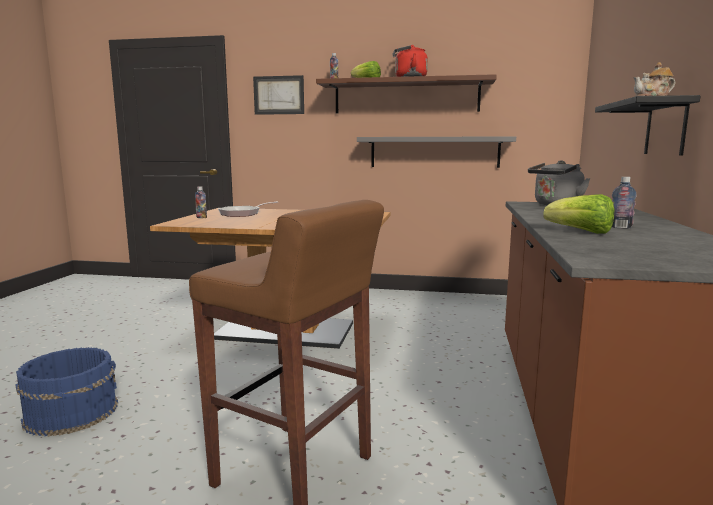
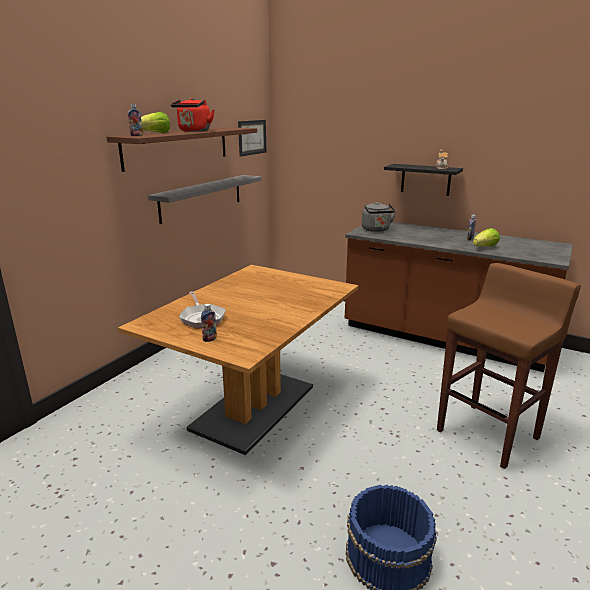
camera: 70 degrees left, 10 degrees up
picture [253,75,304,115] -> picture moved to [238,120,266,157]

